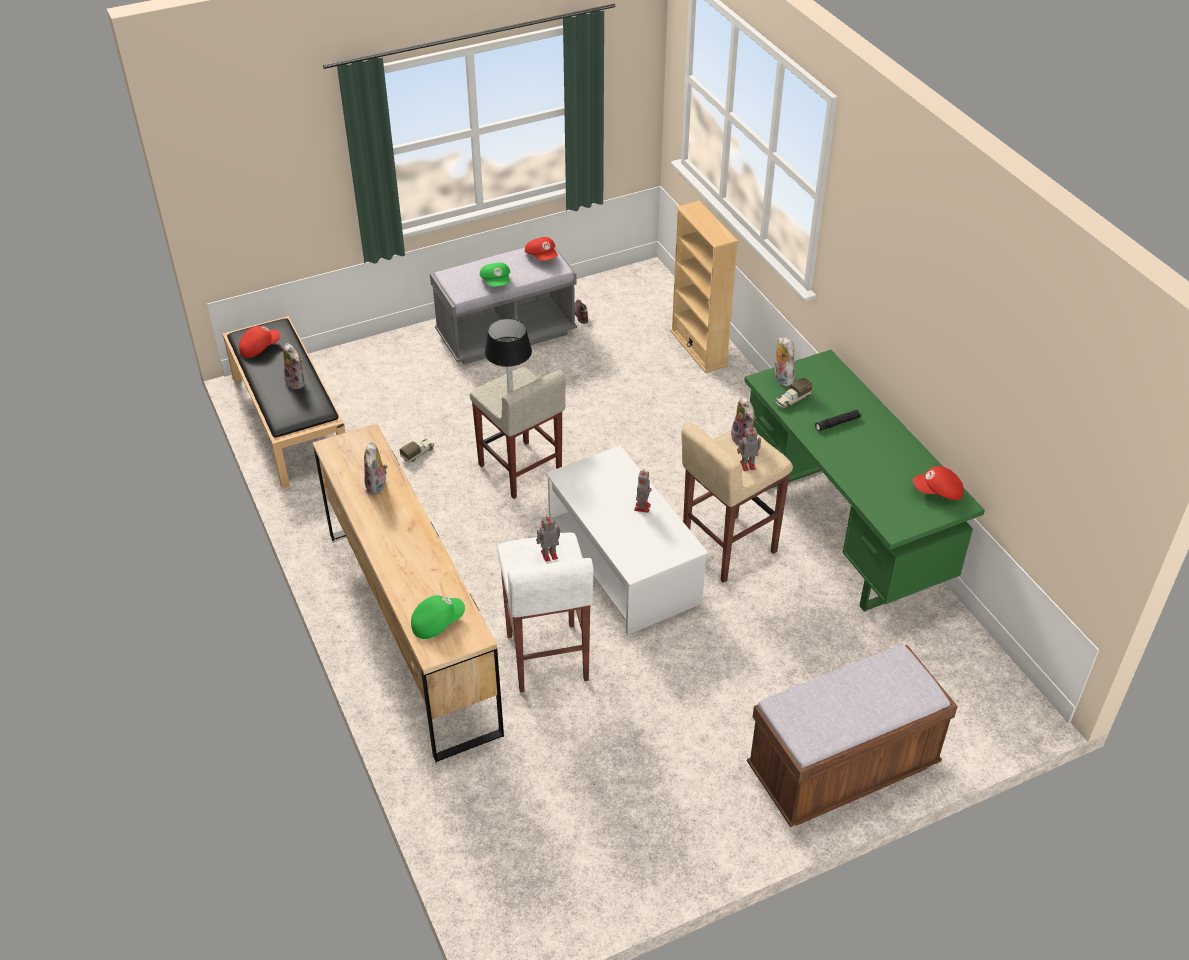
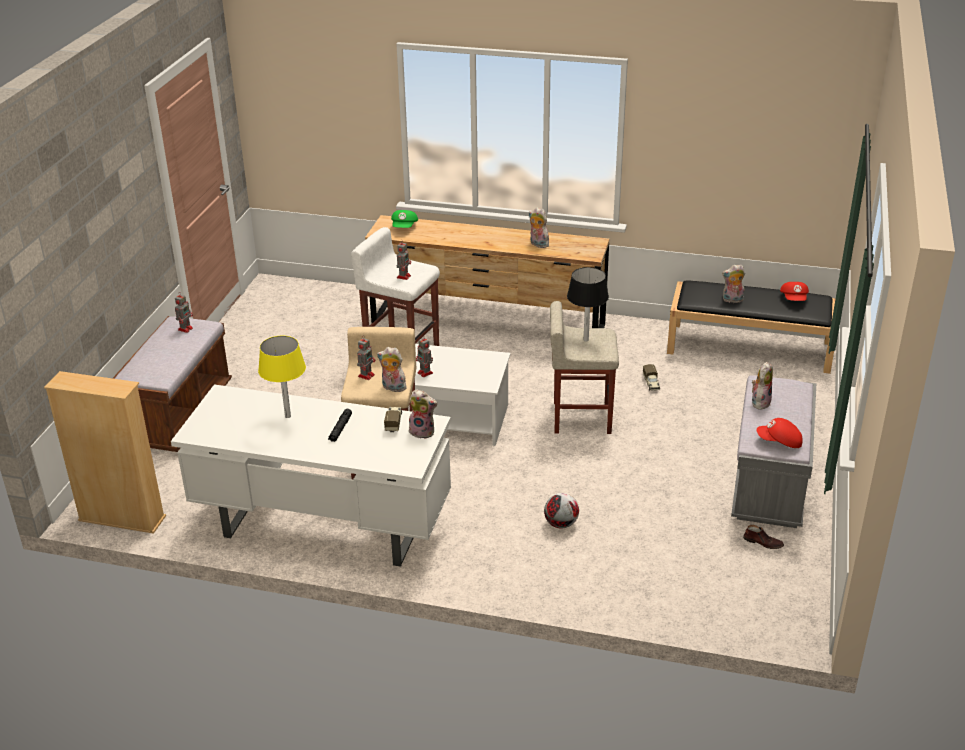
camera: 130 degrees right, 10 degrees down
green cap [480,263,510,286] -> plush toy [752,362,773,410]
beige bookcase [670,201,738,373] -> beige bookcase moved to [44,371,166,534]
green desk [744,350,985,612] -> white desk [171,384,451,567]
red cap [913,466,964,500] -> none
none -> toy robot [175,293,193,333]
none -> yellow table lamp [258,336,306,418]
none -> football [544,493,579,529]

